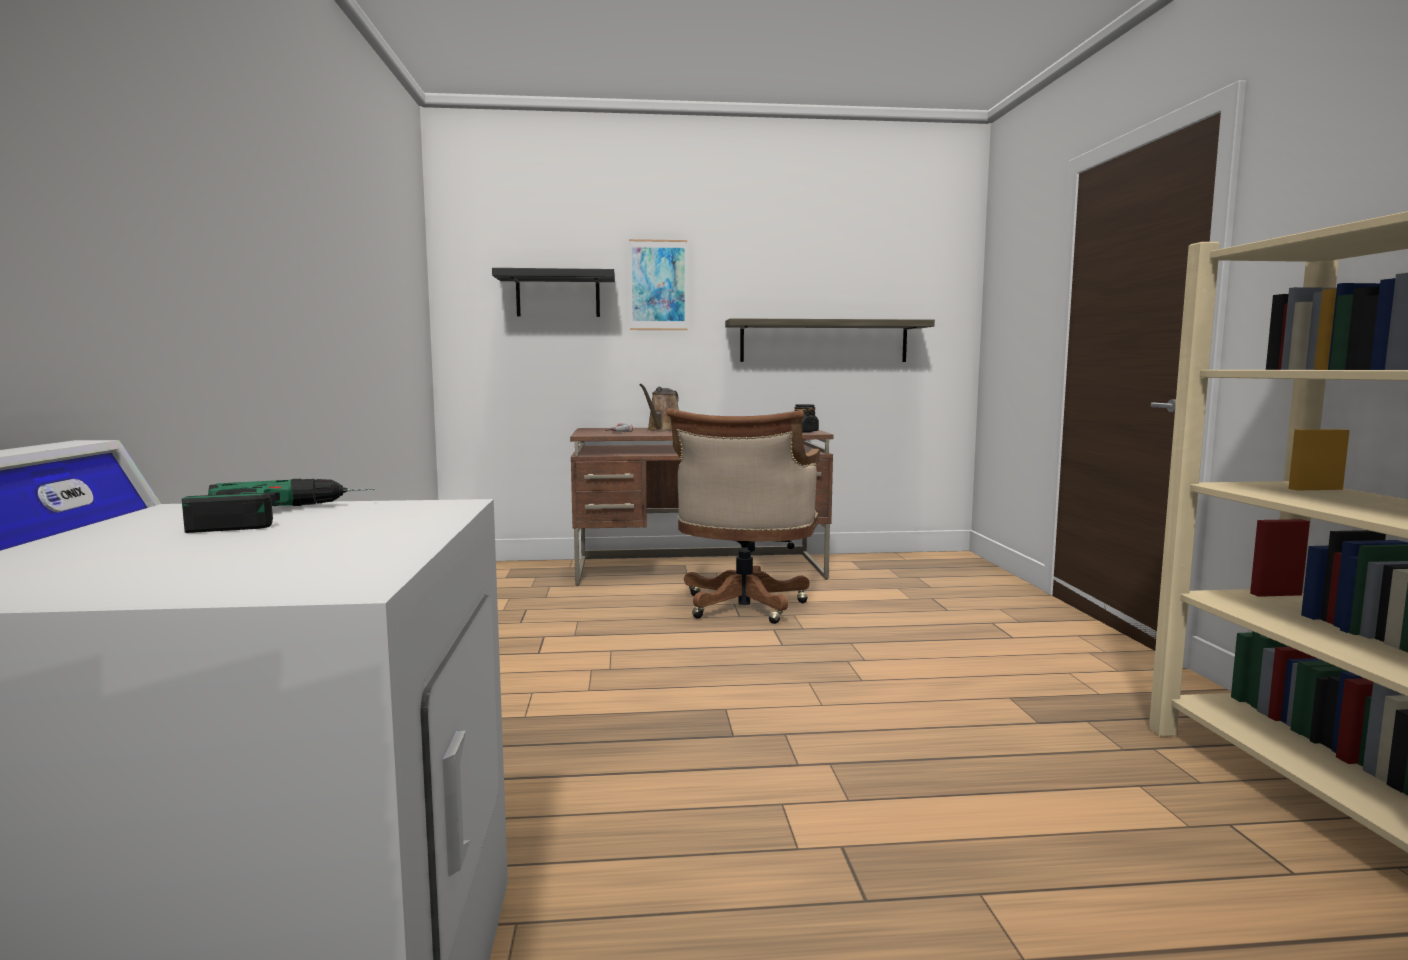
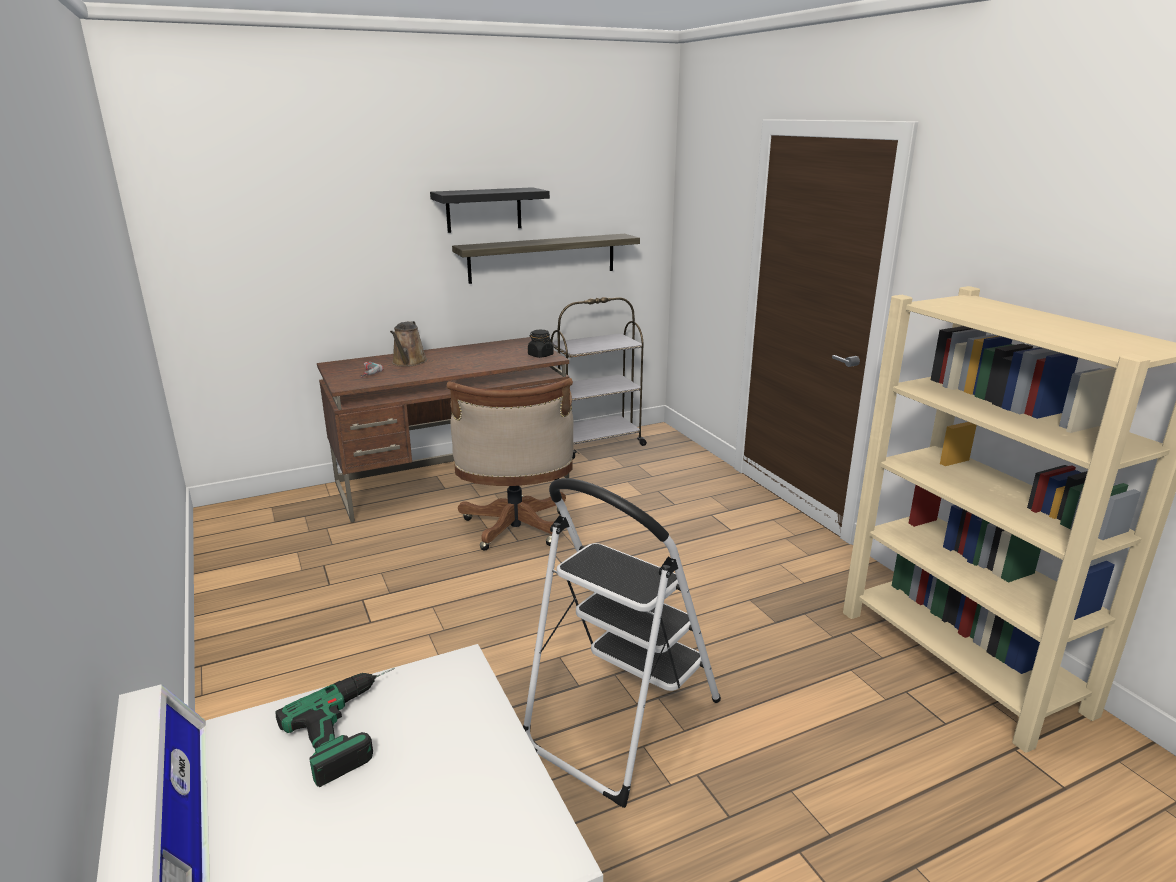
camera: 20 degrees left, 15 degrees up
black shelf [492,268,615,317] -> black shelf moved to [430,187,550,233]
picture [629,239,688,330] -> none
none -> step ladder [523,478,721,808]
none -> grey cart [551,297,647,460]

